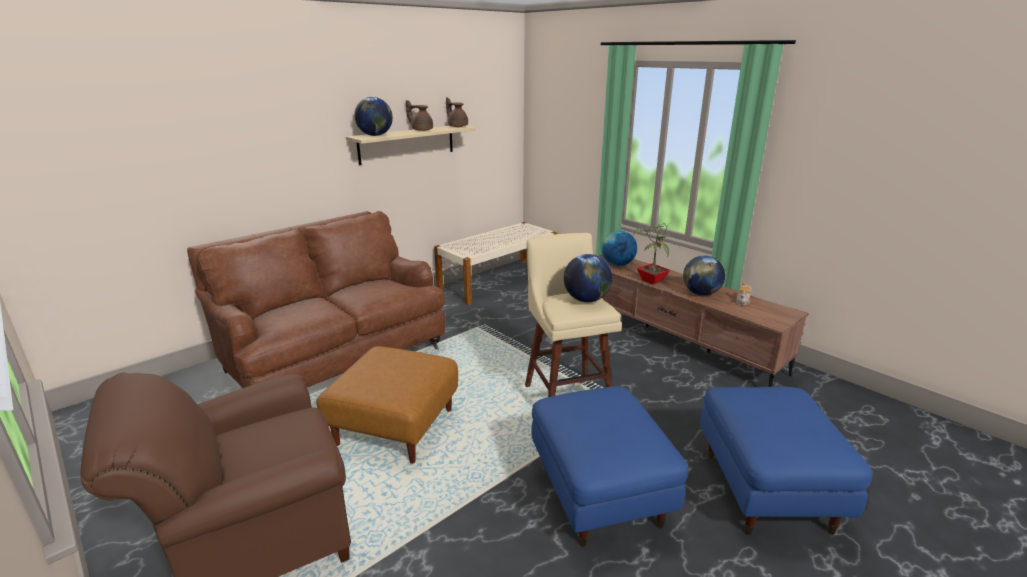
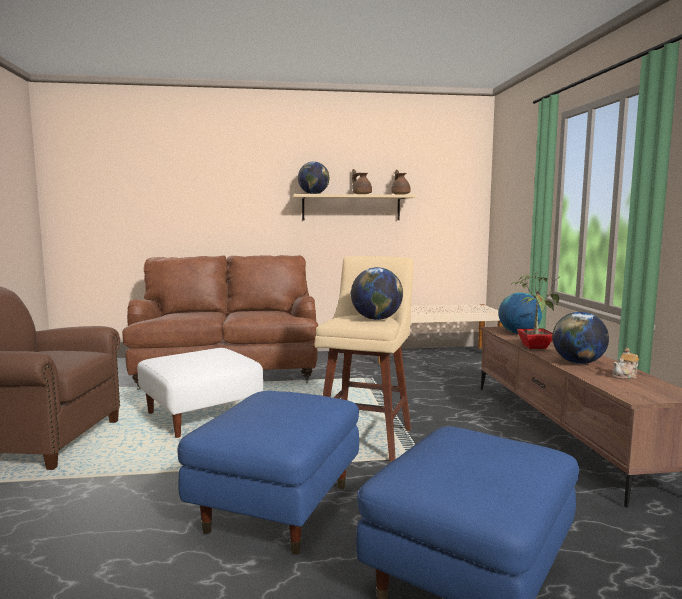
camera: 35 degrees right, 15 degrees down
brown ottoman [316,346,458,464] -> white ottoman [137,348,263,438]

